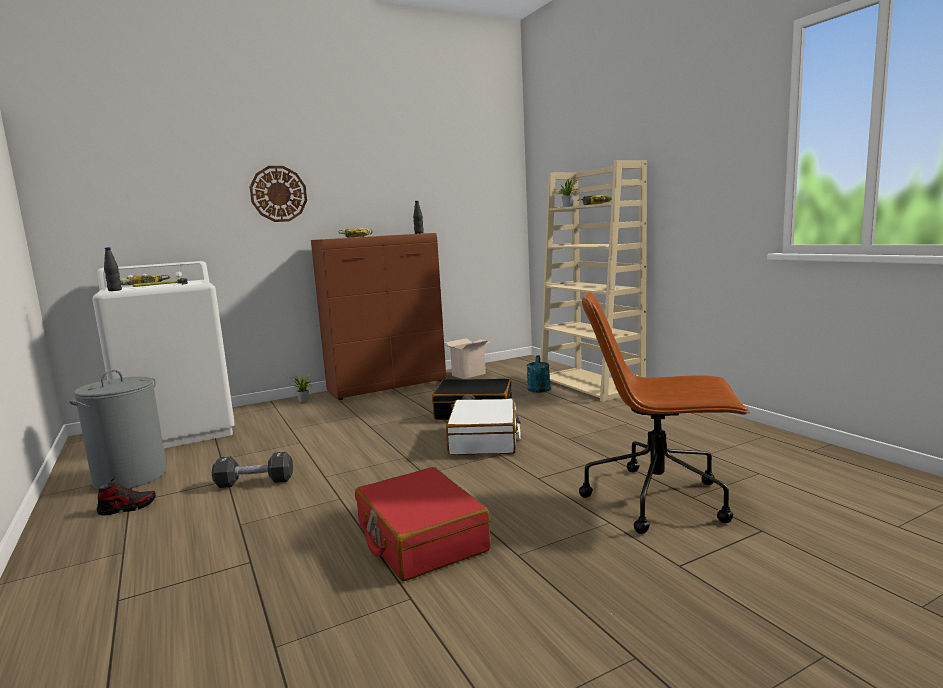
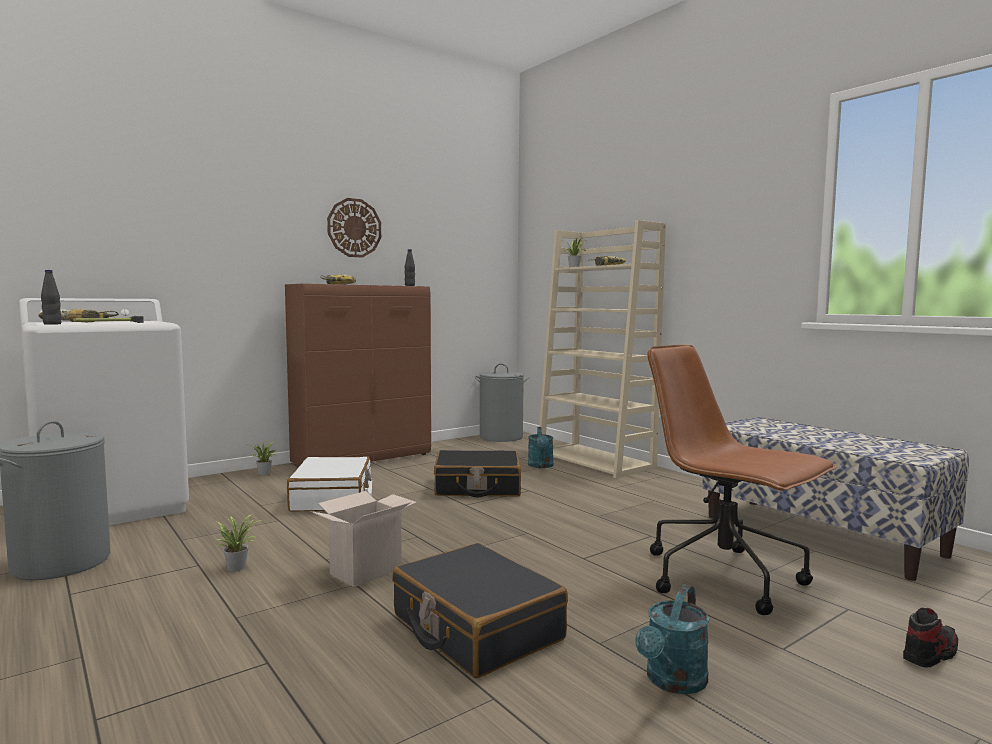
camera: 10 degrees left, 5 degrees down
shoe [97,478,156,515] -> shoe moved to [903,608,958,668]
black dumbbell [212,452,293,488] -> potted plant [217,514,263,572]
wall clock [250,166,307,222] -> wall clock moved to [327,198,381,258]
red suitcase [355,467,491,581] -> black suitcase [392,543,568,678]
cardboard box [444,338,490,379] -> cardboard box moved to [311,491,417,587]
white suitcase [446,398,521,455] -> white suitcase moved to [287,456,372,512]
brown office chair [579,292,750,534] -> brown office chair turned 45 degrees clockwise [647,345,836,615]
none -> grey laundry basket [475,364,529,442]
none -> turquoise watering can [636,584,709,694]
none -> bench [702,417,969,581]

